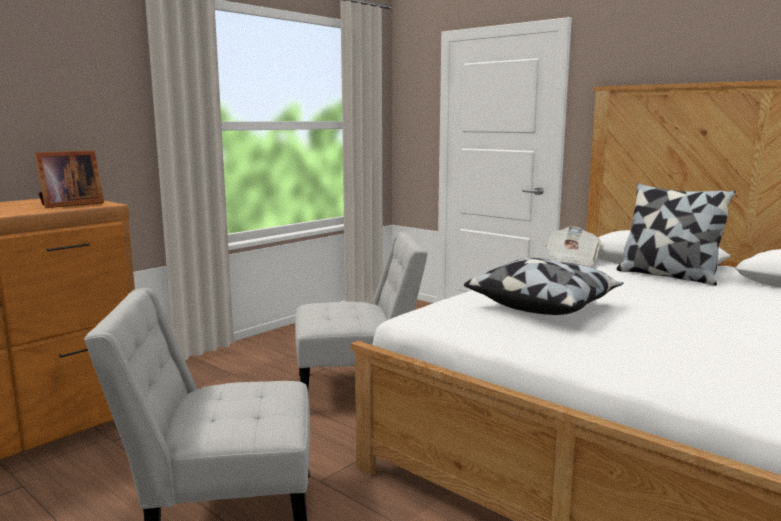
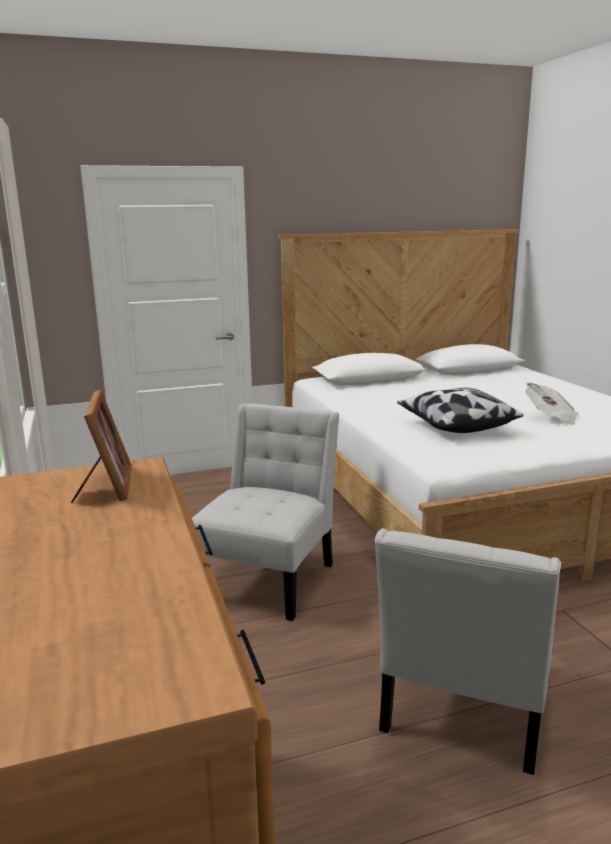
camera: 60 degrees left, 5 degrees up
newspaper [546,226,601,265] -> newspaper moved to [525,382,579,425]
pillow [616,183,736,286] -> none

